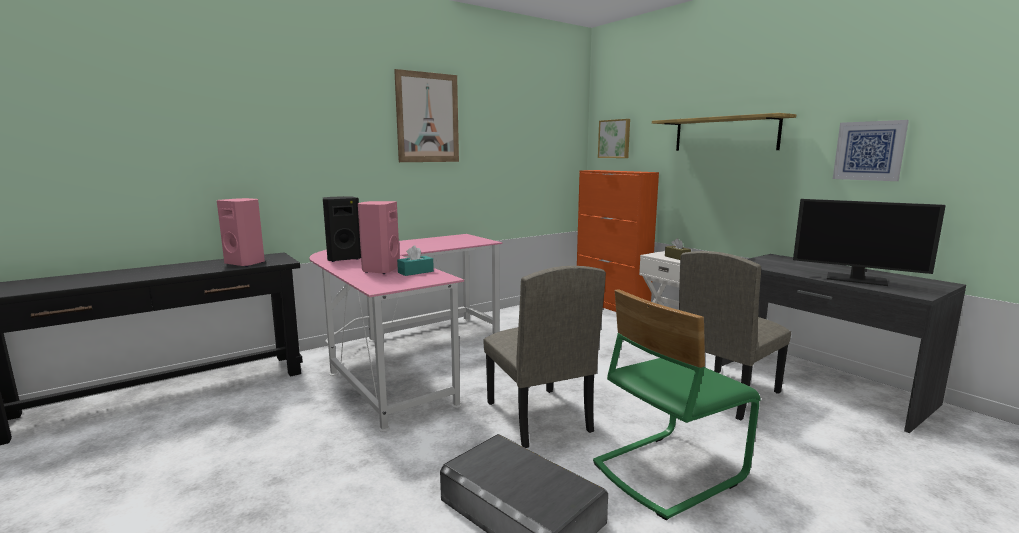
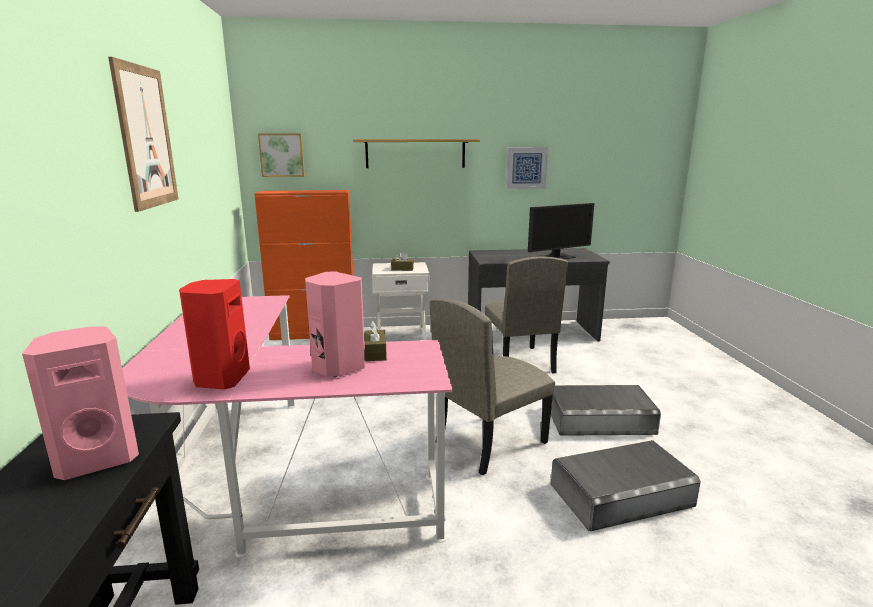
camera: 60 degrees left, 5 degrees up
black speaker [323,196,361,262] -> red speaker [179,279,250,390]
turquoise tissue box [397,245,434,276] -> brown tissue box [364,321,387,361]
beige chair [484,266,606,448] -> beige chair turned 135 degrees clockwise [430,298,555,475]
green chair [593,289,761,521] -> grey storage box [551,385,661,436]

